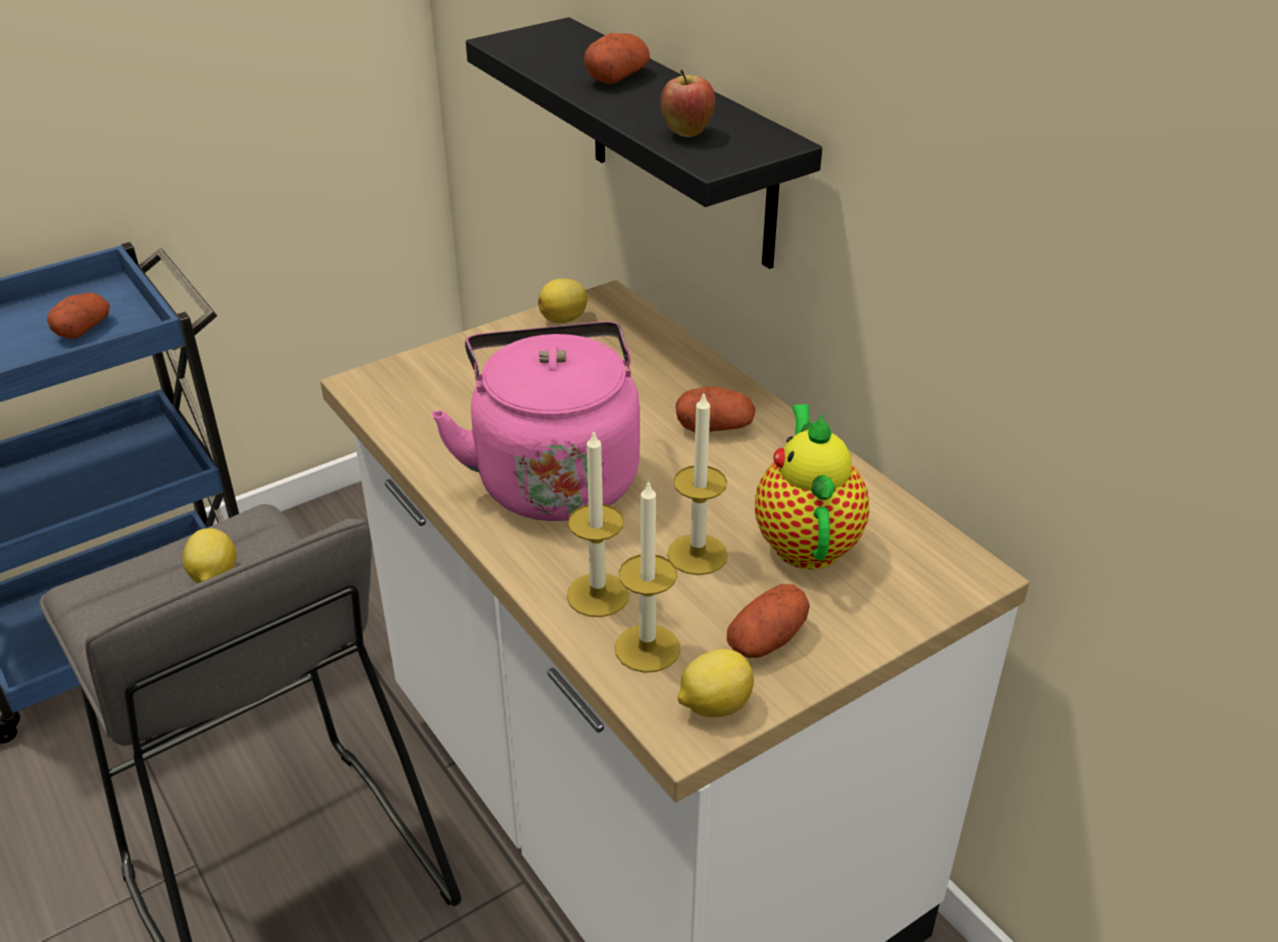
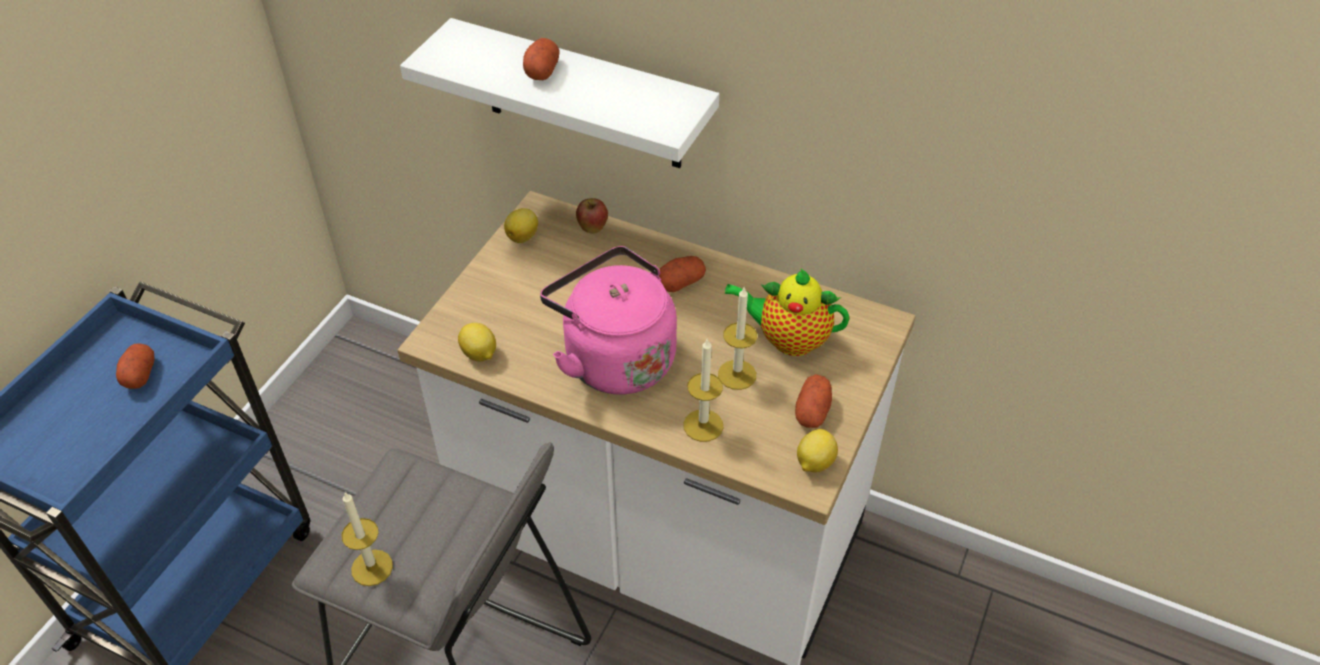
camera: 30 degrees left, 10 degrees up
lemon [183,528,237,583] -> lemon moved to [458,323,496,361]
black shelf [466,17,822,269] -> white shelf [400,18,719,168]
candle [615,480,680,673] -> candle moved to [342,492,393,586]
apple [661,69,715,137] -> apple moved to [576,198,608,234]
teapot [755,404,869,570] -> teapot turned 45 degrees counterclockwise [724,269,849,356]

